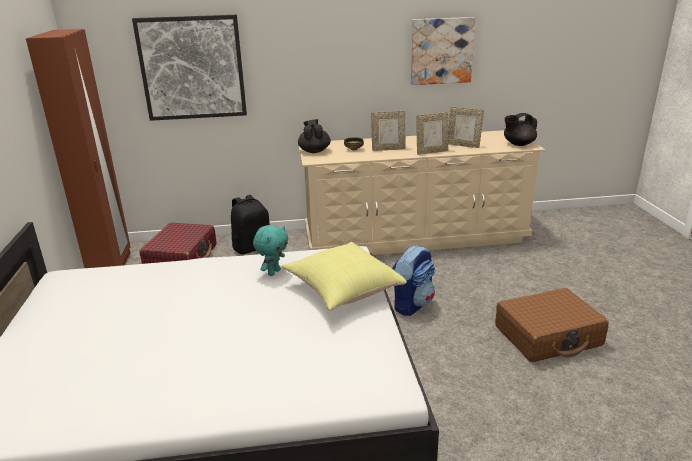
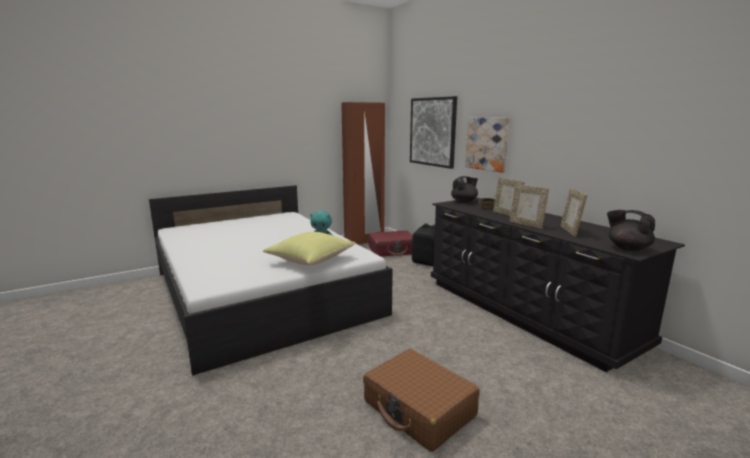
camera: 65 degrees right, 10 degrees down
beige dresser [298,130,545,255] -> black dresser [431,197,685,372]
backpack [392,245,435,316] -> none
picture [411,17,476,85] -> picture moved to [465,118,509,173]

